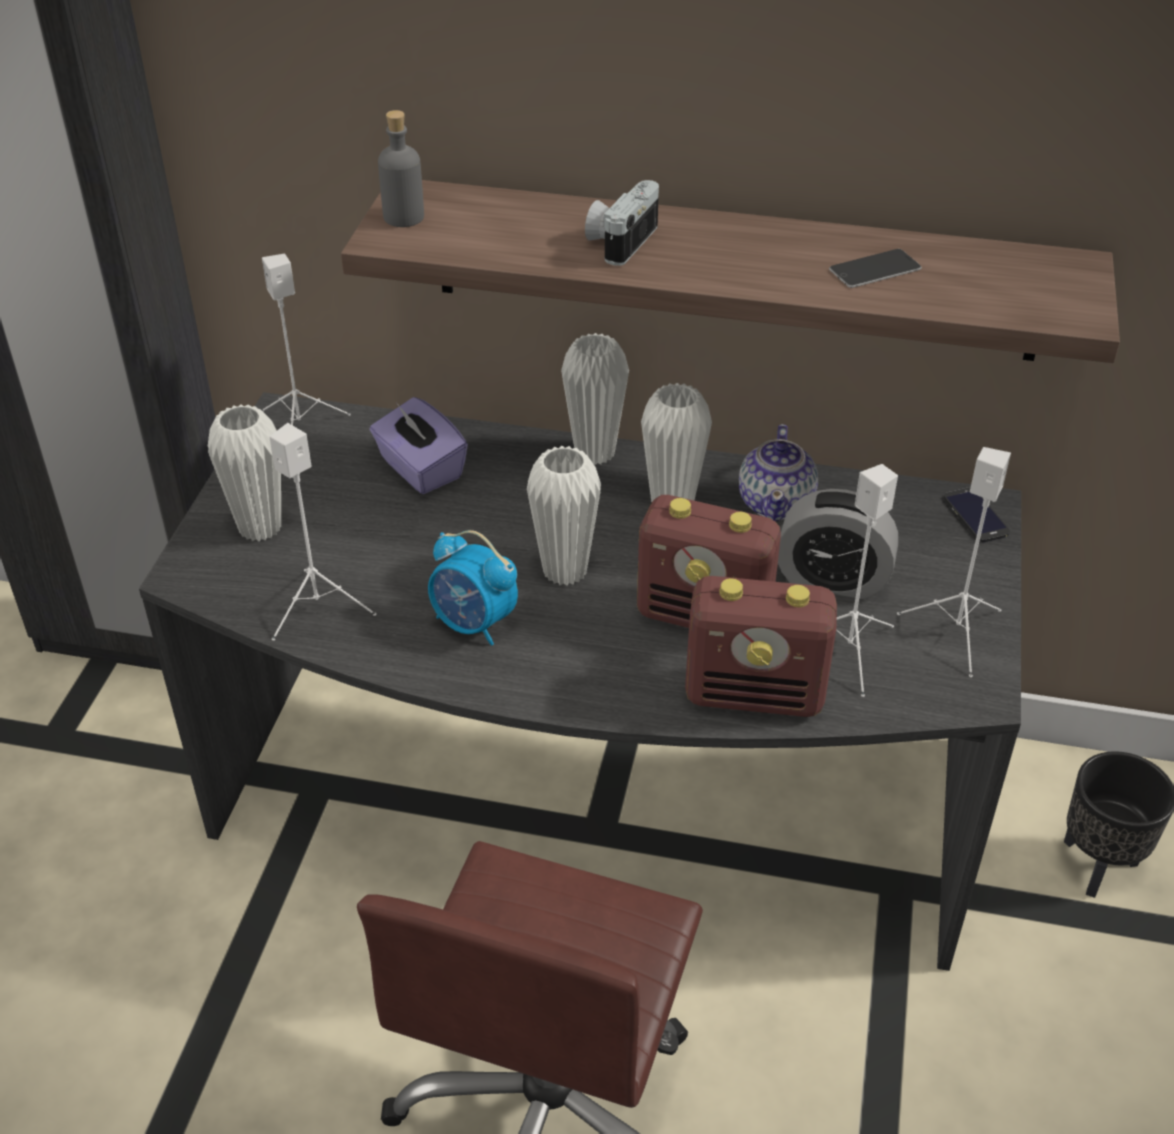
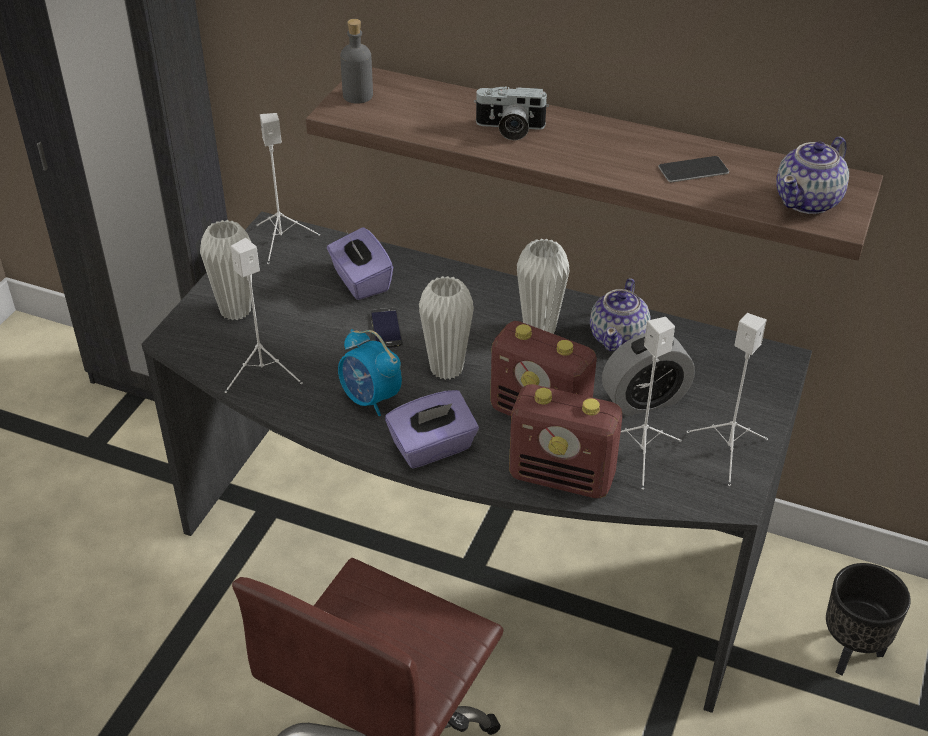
camera: 10 degrees right, 0 degrees up
white vase [561,333,629,465] -> none
camera [585,180,659,266] -> camera turned 120 degrees counterclockwise [474,86,549,140]
alarm clock [778,489,898,599] -> alarm clock turned 45 degrees counterclockwise [602,333,695,416]
phone [944,488,1010,542] -> phone moved to [371,308,402,348]
none -> purple tissue box [385,390,479,468]
none -> teapot [776,136,849,214]

